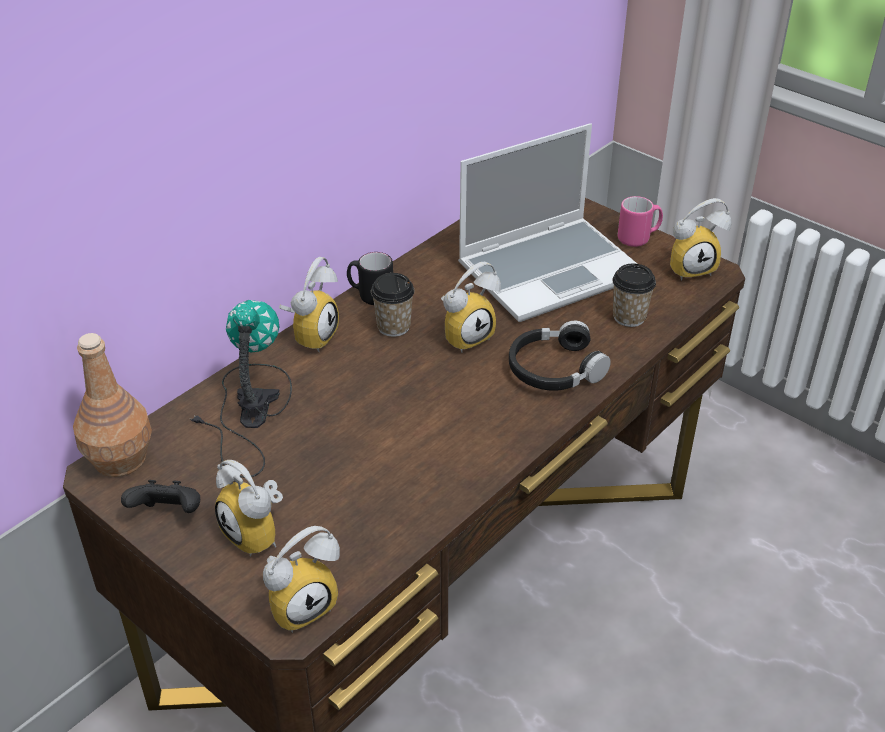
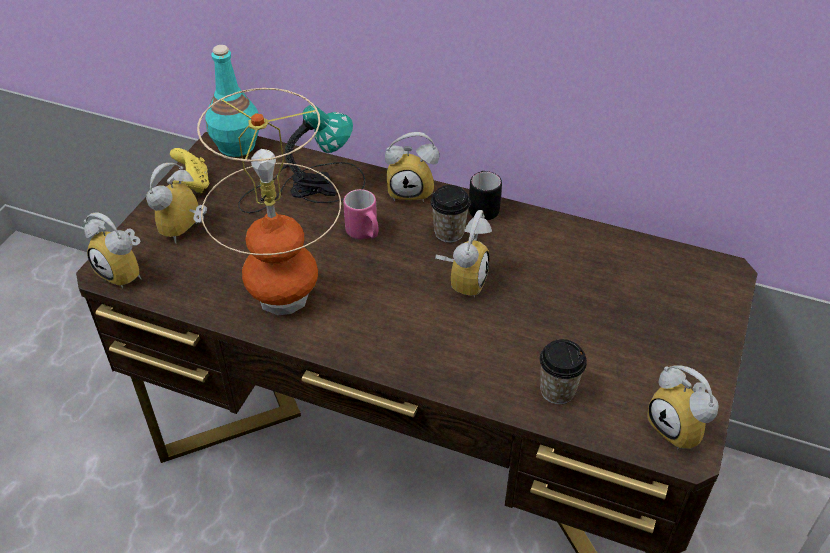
camera: 70 degrees right, 5 degrees up
brown bottle [73,333,152,477] -> turquoise bottle [205,45,259,157]
black game controller [121,480,200,513] -> yellow game controller [170,148,209,193]
alarm clock [441,262,501,353] -> alarm clock turned 105 degrees counterclockwise [435,210,492,298]
laptop [458,123,637,322] -> none
black headphones [509,320,611,391] -> none
pink mug [618,196,663,247] -> pink mug moved to [343,189,379,239]
none -> table lamp [197,88,341,315]

